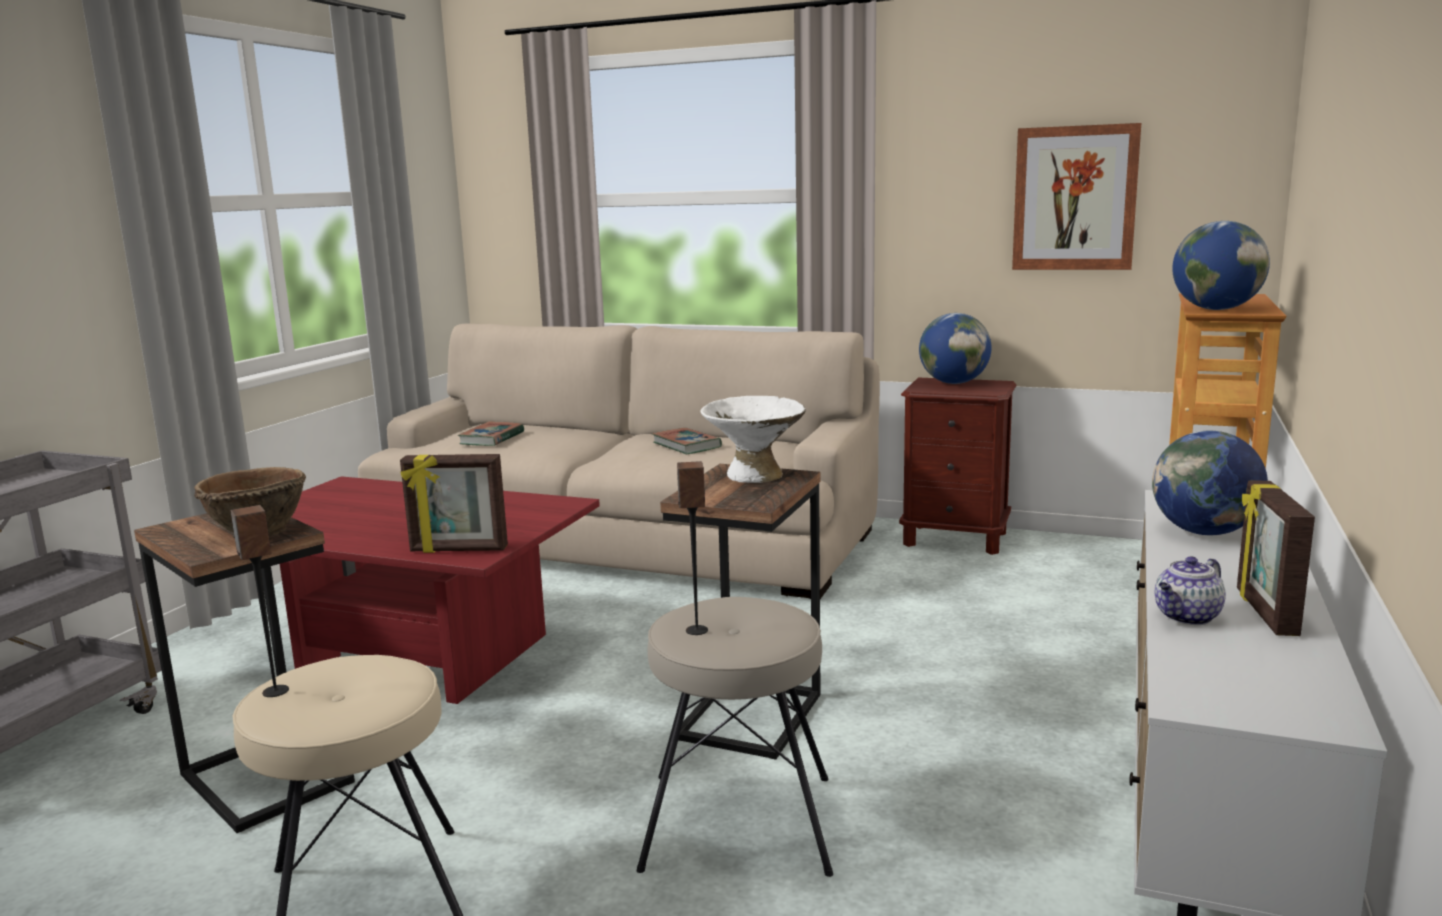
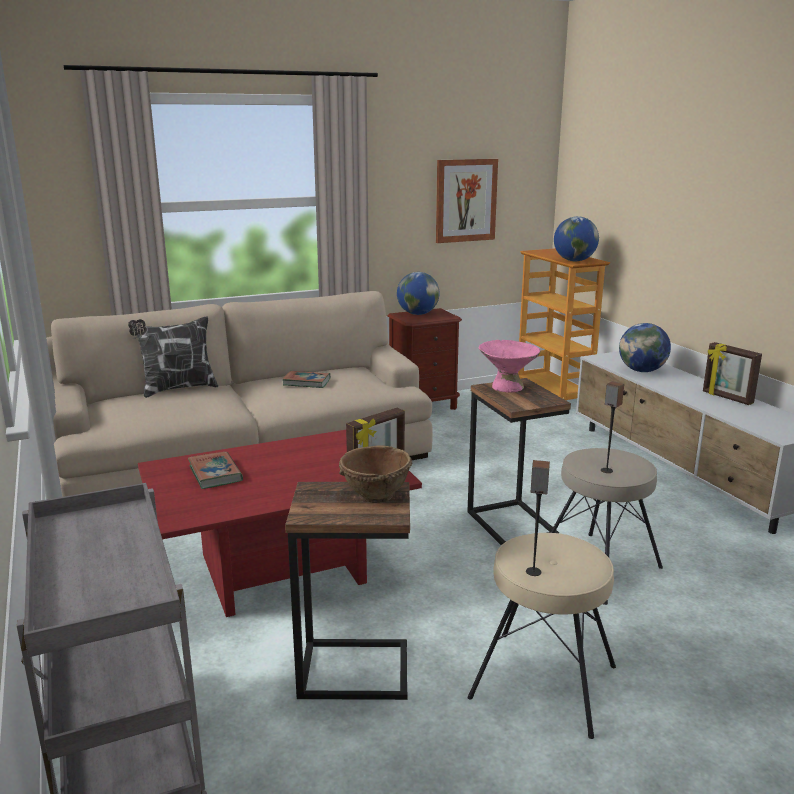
camera: 45 degrees left, 5 degrees up
book [458,421,524,446] -> book moved to [188,452,243,489]
white bowl [700,396,806,483] -> pink bowl [479,340,540,392]
teapot [1155,556,1226,625] -> none
none -> pillow [128,317,218,398]

